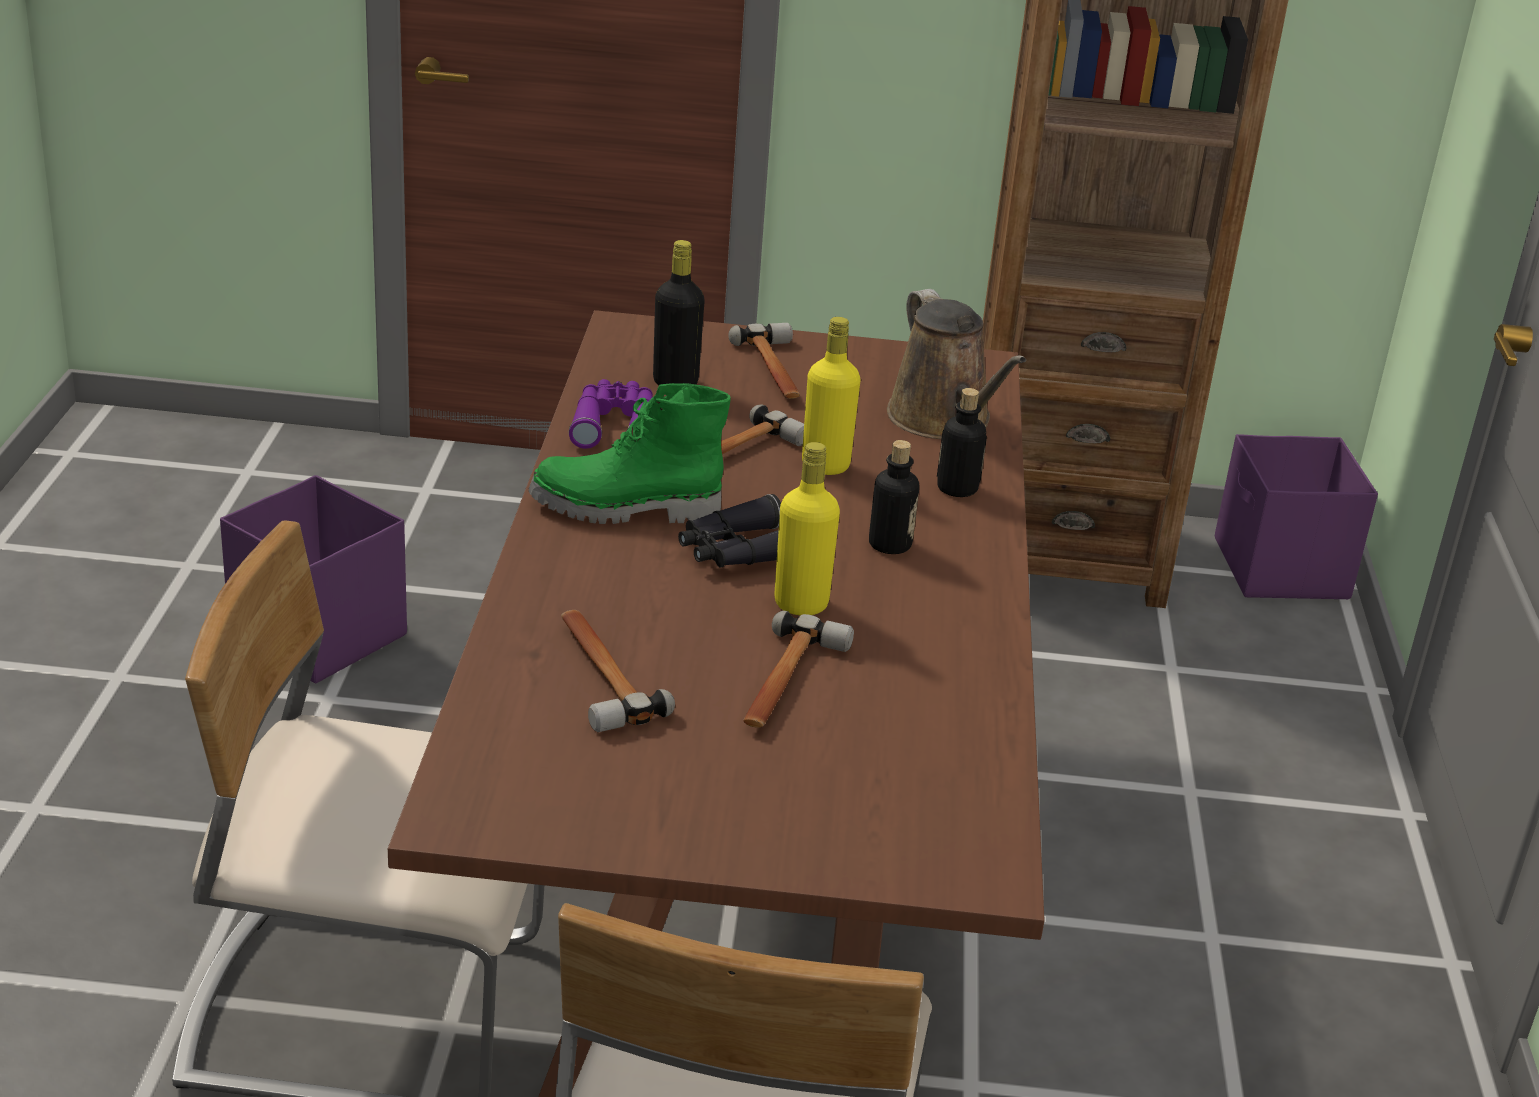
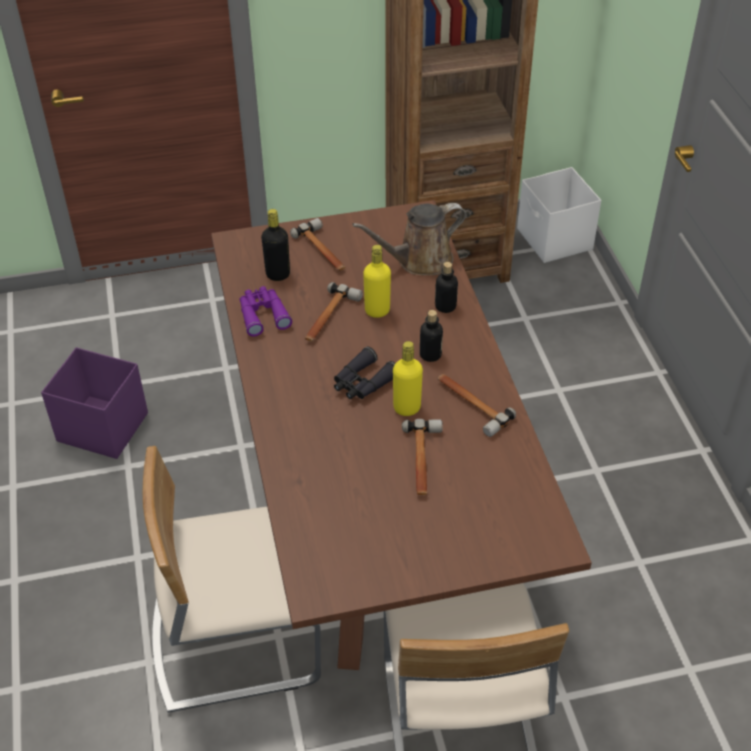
camera: 15 degrees left, 15 degrees up
green boot [529,383,731,524] -> none
hammer [561,610,675,732] -> hammer moved to [437,374,516,437]
brown watering can [887,289,1026,439] -> brown watering can turned 105 degrees clockwise [352,203,466,275]
purple storage box [1215,434,1378,599] -> white storage box [517,167,601,263]

